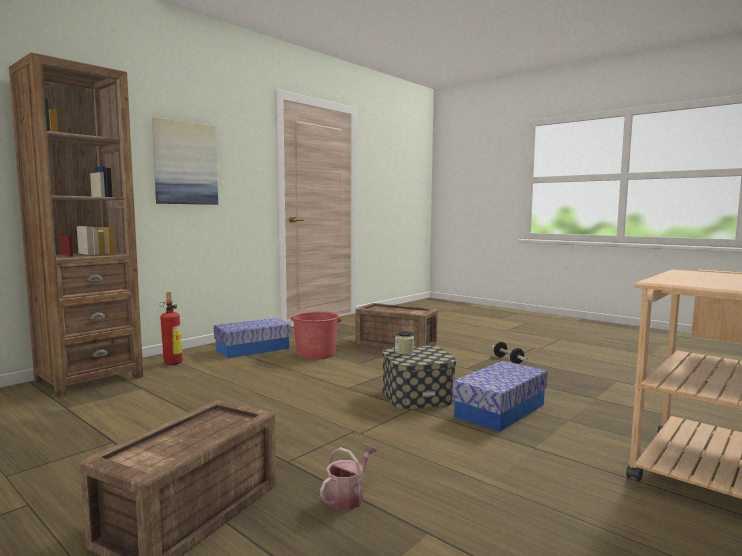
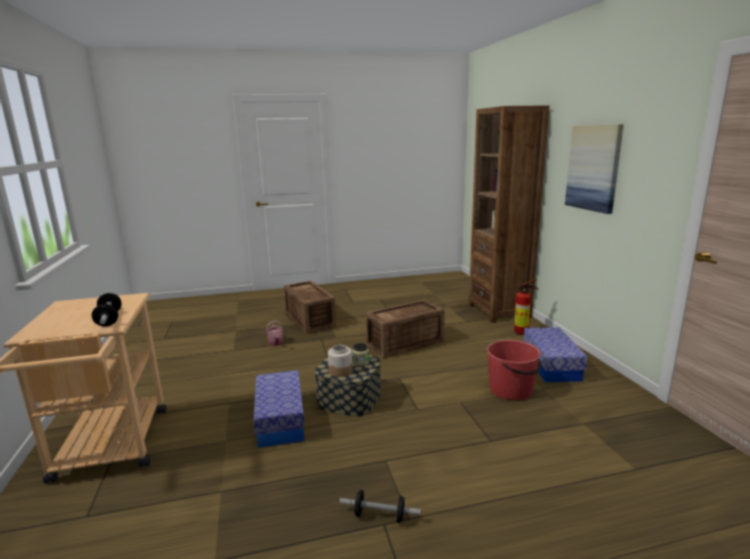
camera: 125 degrees right, 10 degrees up
crate [355,303,438,349] -> crate moved to [366,300,445,358]
none -> dumbbell [92,293,122,326]
none -> jar [328,345,353,377]

